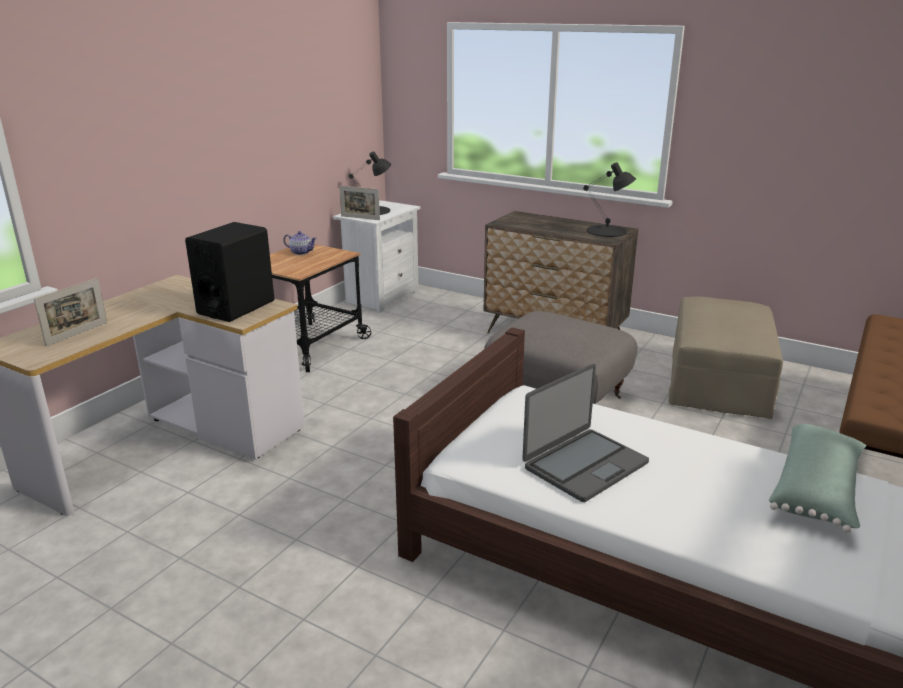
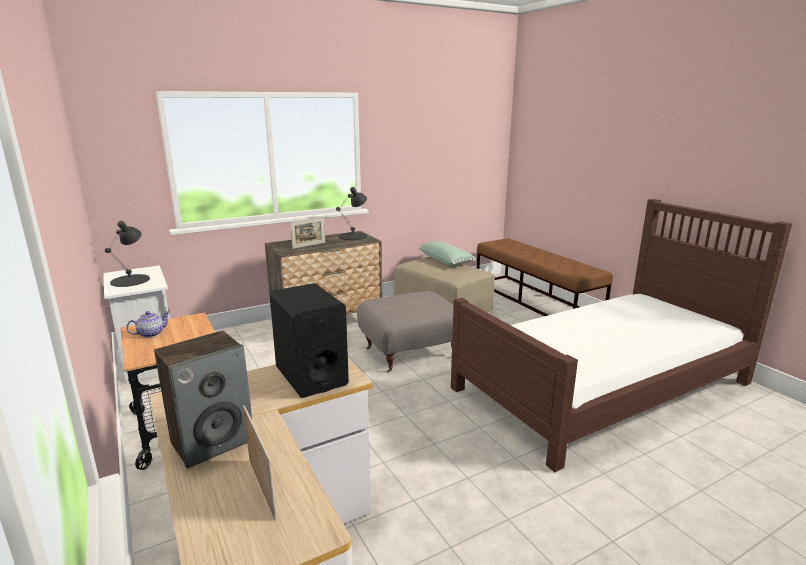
camera: 60 degrees left, 5 degrees down
picture frame [339,186,380,220] -> picture frame moved to [290,217,325,249]
laptop [522,364,649,502] -> none
green pillow [769,424,866,533] -> green pillow moved to [418,242,476,266]
none -> speaker [154,331,252,468]

